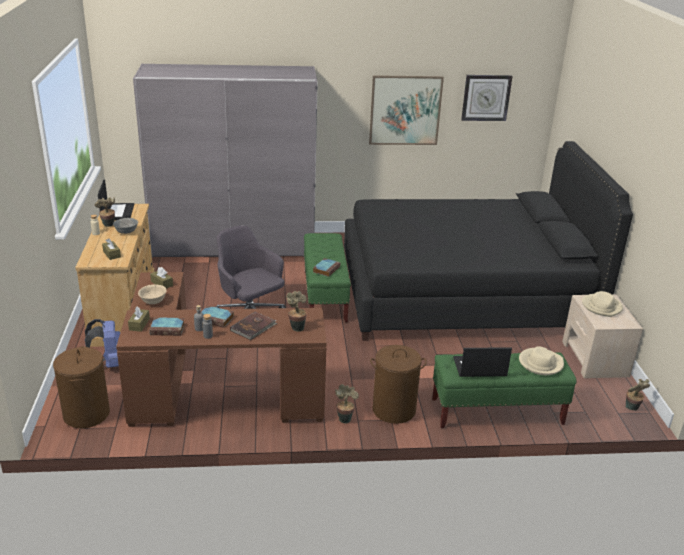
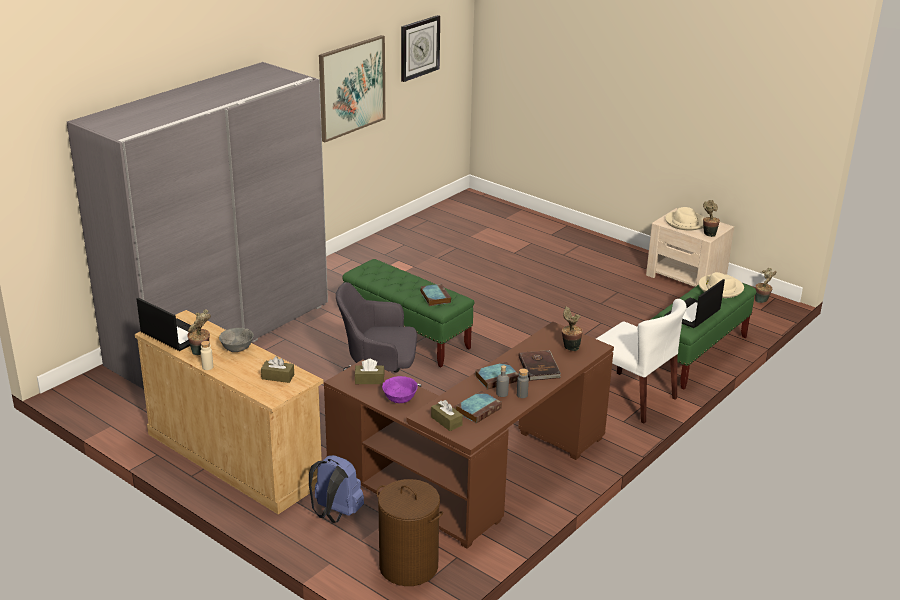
camera: 45 degrees left, 0 degrees up
beige bowl [138,284,167,304] -> purple bowl [382,376,418,403]
potted plant [335,384,359,424] -> potted plant moved to [703,200,720,237]
black bed [344,141,633,341] -> none
brown laundry basket [370,345,427,424] -> white chair [596,299,687,423]

